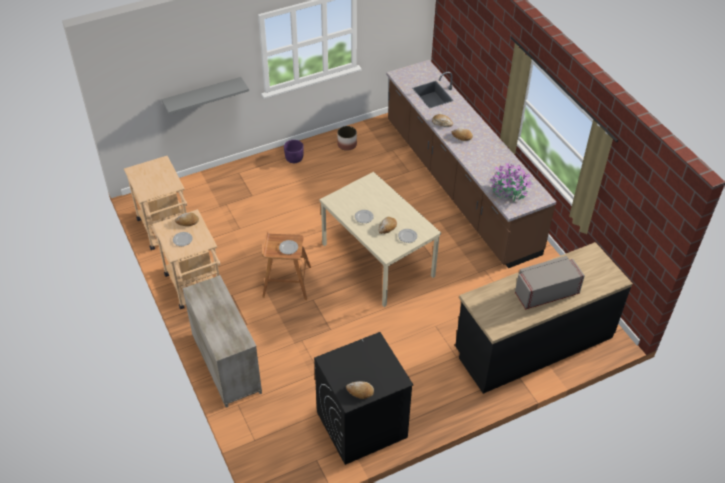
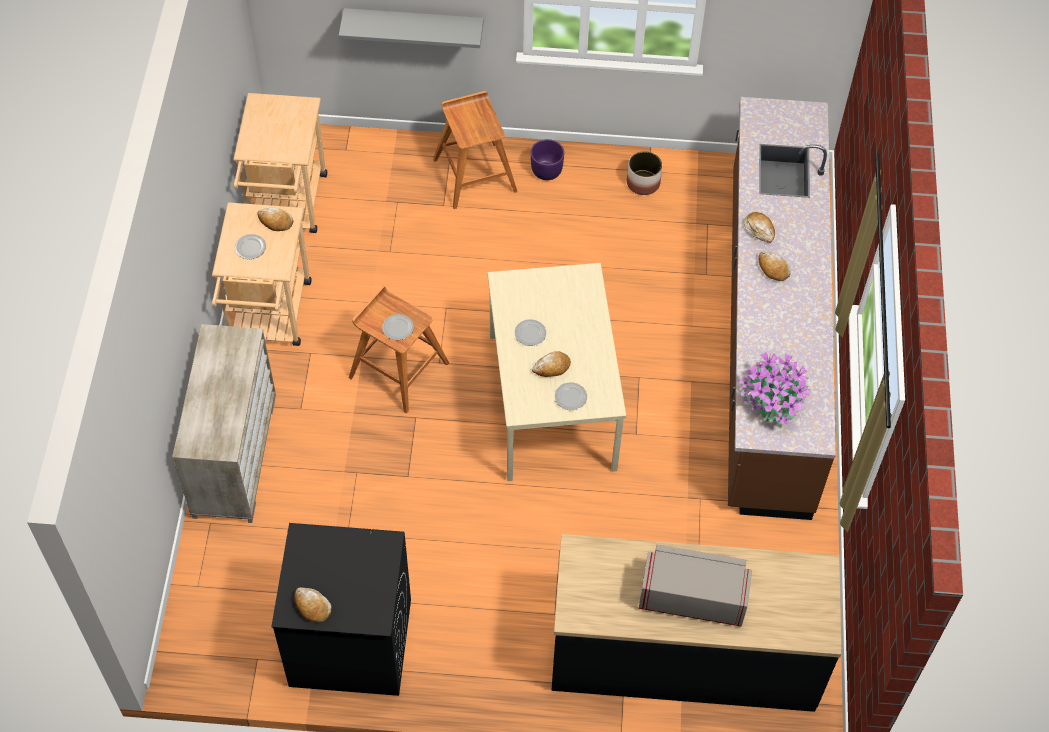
camera: 30 degrees right, 10 degrees up
none -> brown stool [433,91,517,209]

